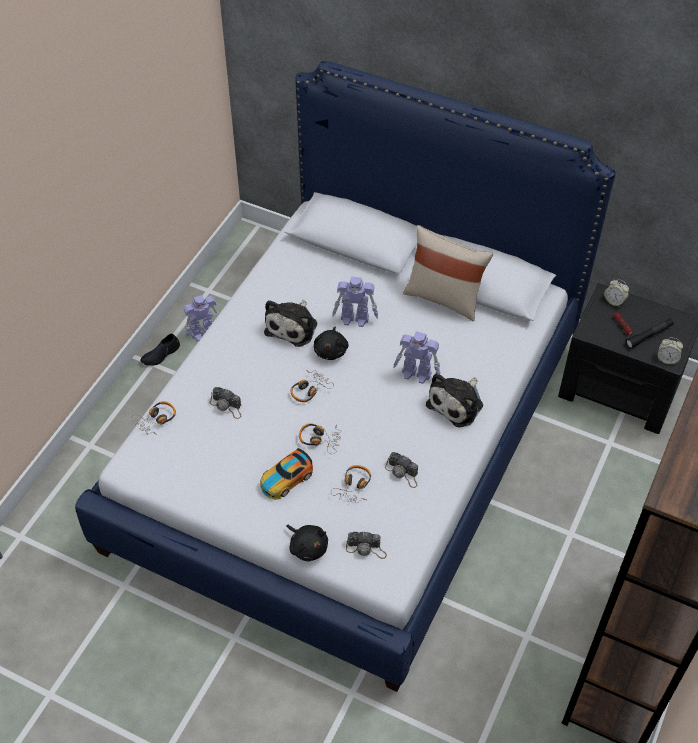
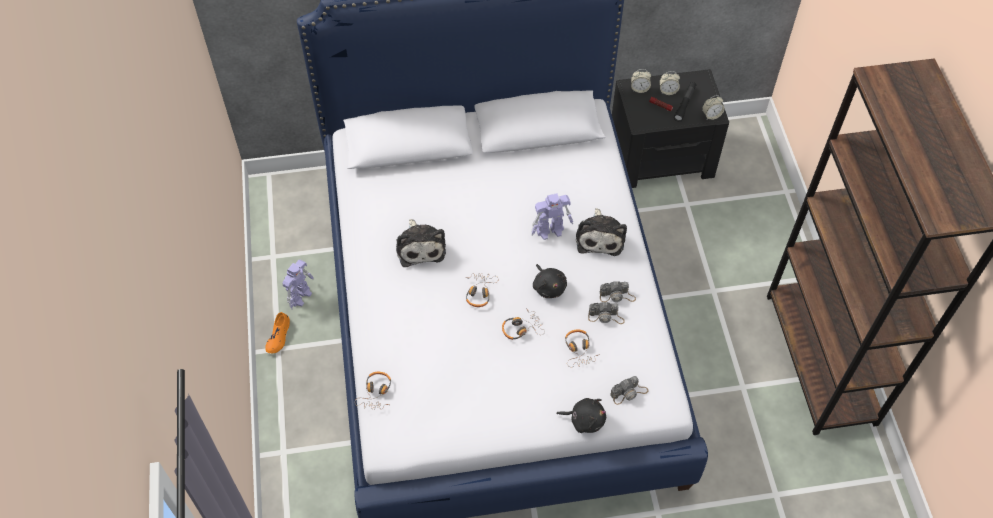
camera: 35 degrees left, 5 degrees up
black shoe [140,334,180,366] -> orange shoe [265,312,290,353]
camera [209,387,241,419] -> camera moved to [600,281,636,302]
toy car [260,448,313,500] -> none
black plush toy [314,326,349,360] -> black plush toy moved to [533,264,567,298]
toy robot [332,277,378,327] -> none
beige pillow [403,225,493,321] -> none
none -> alarm clock [659,71,680,95]

